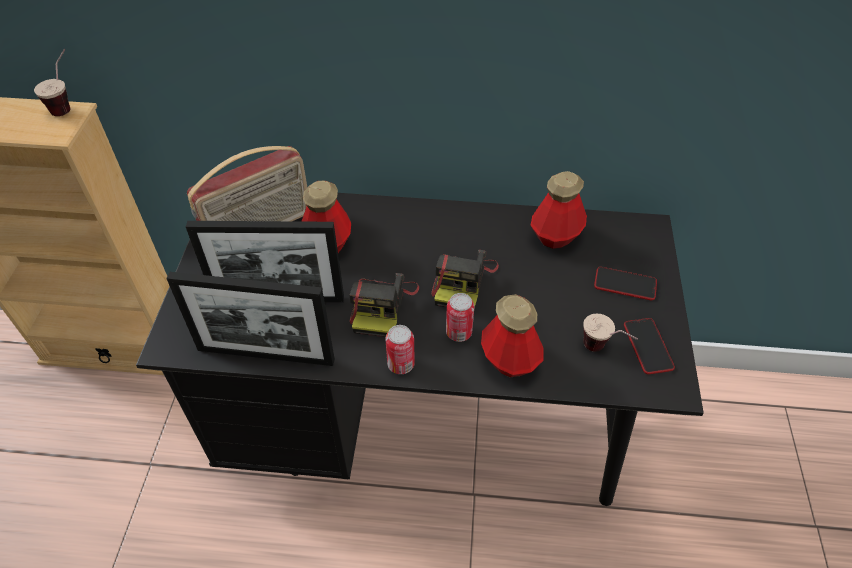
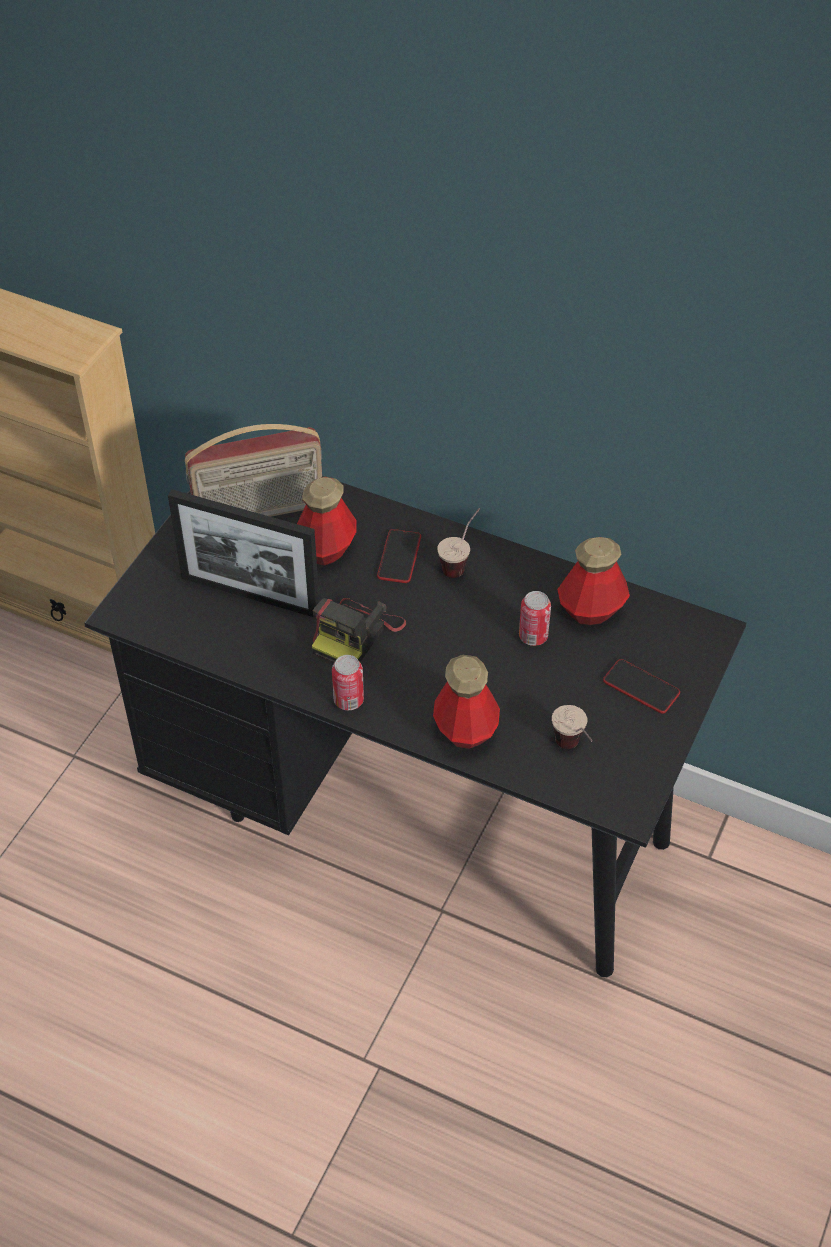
camera: 20 degrees right, 0 degrees up
cup [34,49,70,116] -> cup moved to [437,508,480,578]
picture frame [166,272,335,366] -> none
camera [431,250,499,310] -> none
can [446,293,474,342] -> can moved to [519,591,551,646]
phone [624,318,675,374] -> phone moved to [377,529,421,583]

